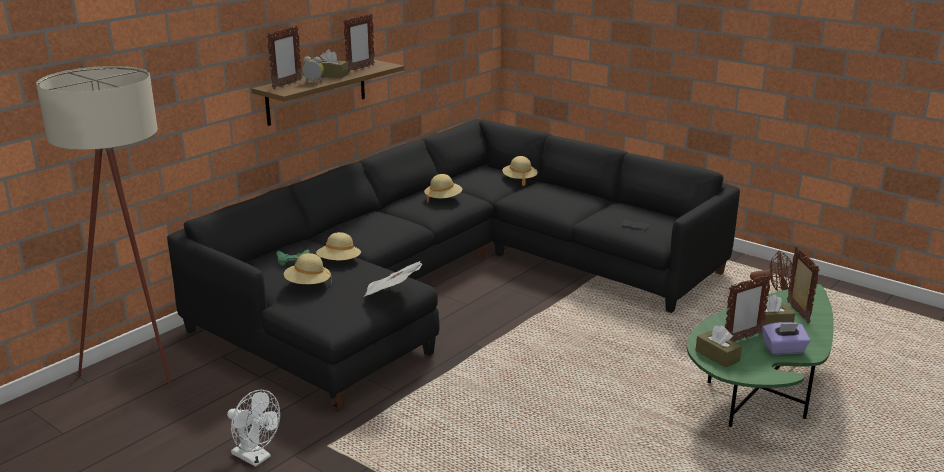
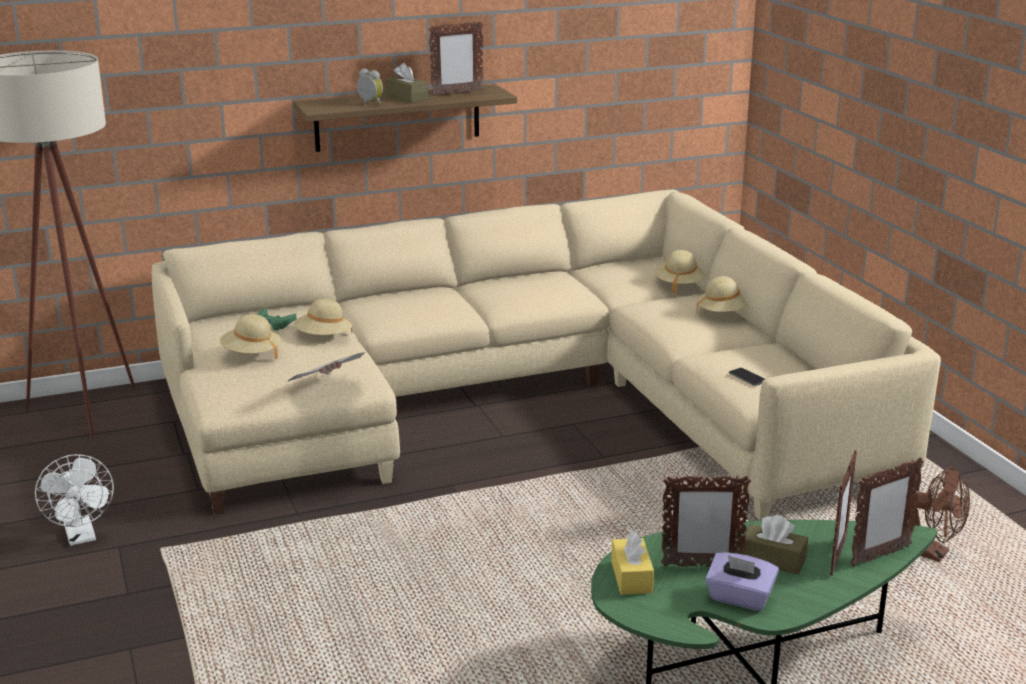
camera: 30 degrees right, 0 degrees up
black sofa [167,119,740,411] -> beige sofa [151,189,941,520]
picture frame [267,26,302,89] -> picture frame moved to [851,457,924,567]
beige hat [424,174,463,203] -> beige hat moved to [696,276,748,315]
brown tissue box [695,325,742,368] -> yellow tissue box [611,530,654,595]

